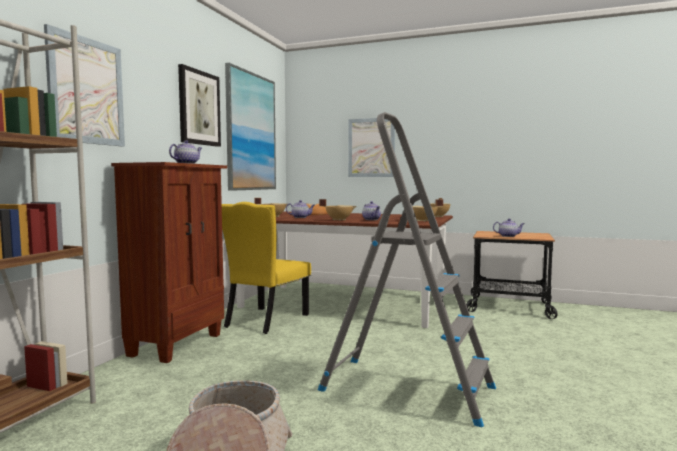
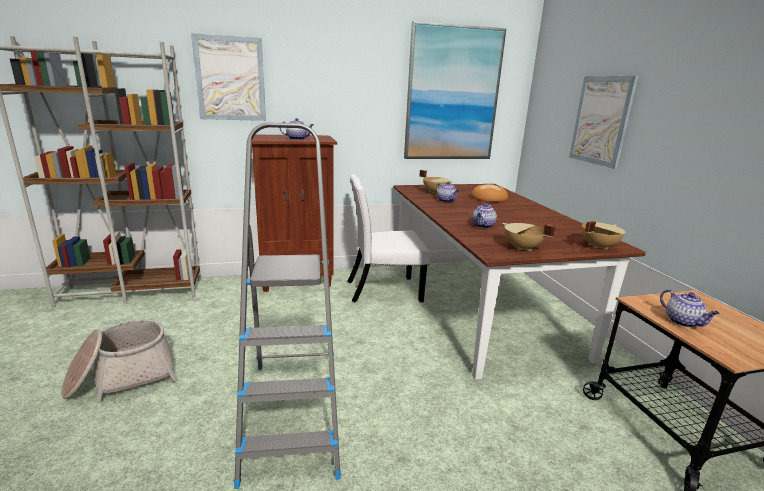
camera: 55 degrees right, 15 degrees up
picture [178,64,221,147] -> none
yellow chair [222,202,311,334] -> white chair [347,174,430,302]
beige cooking pot [319,199,356,221] -> none

